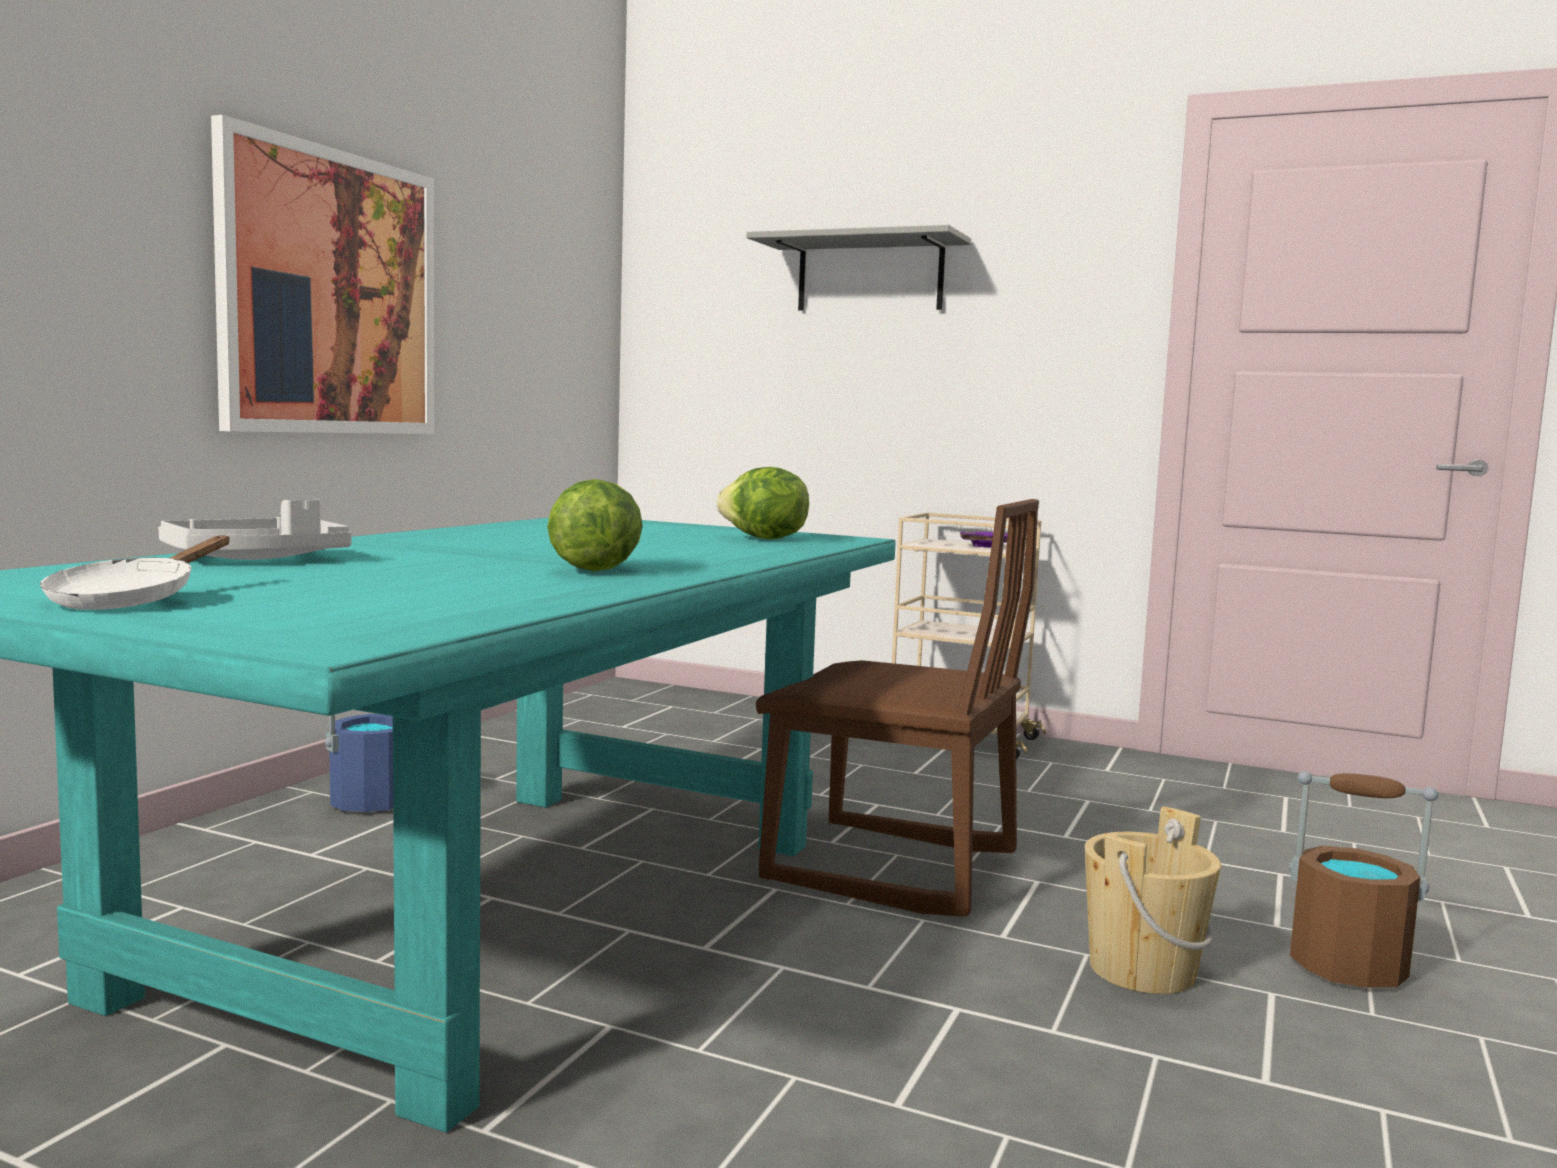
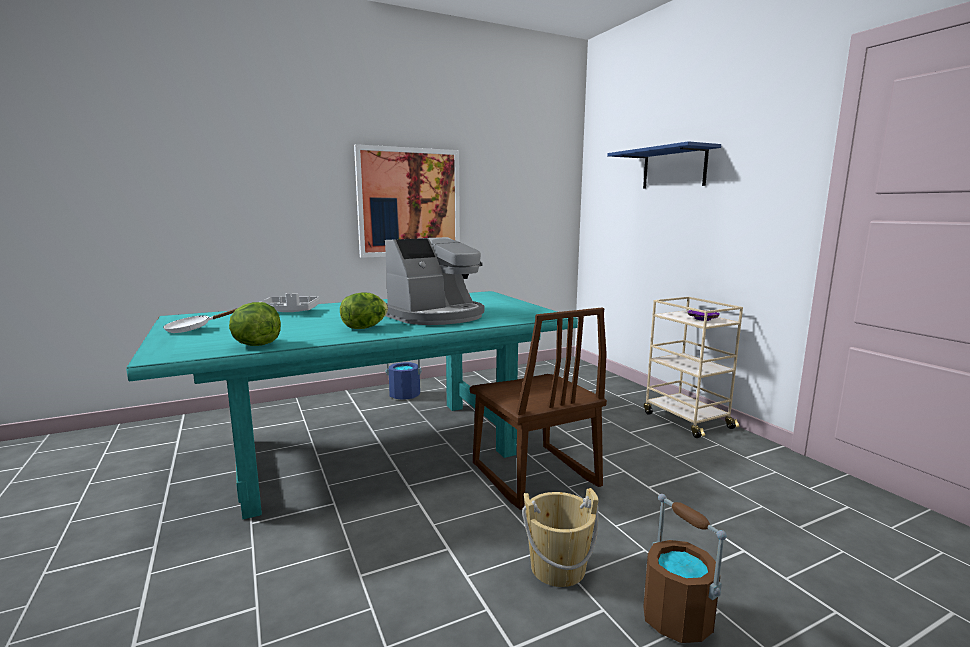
camera: 40 degrees right, 5 degrees up
lettuce [716,467,809,539] -> lettuce moved to [229,302,281,346]
grey shelf [747,225,971,311] -> blue shelf [607,141,721,189]
none -> coffee machine [385,237,484,325]

